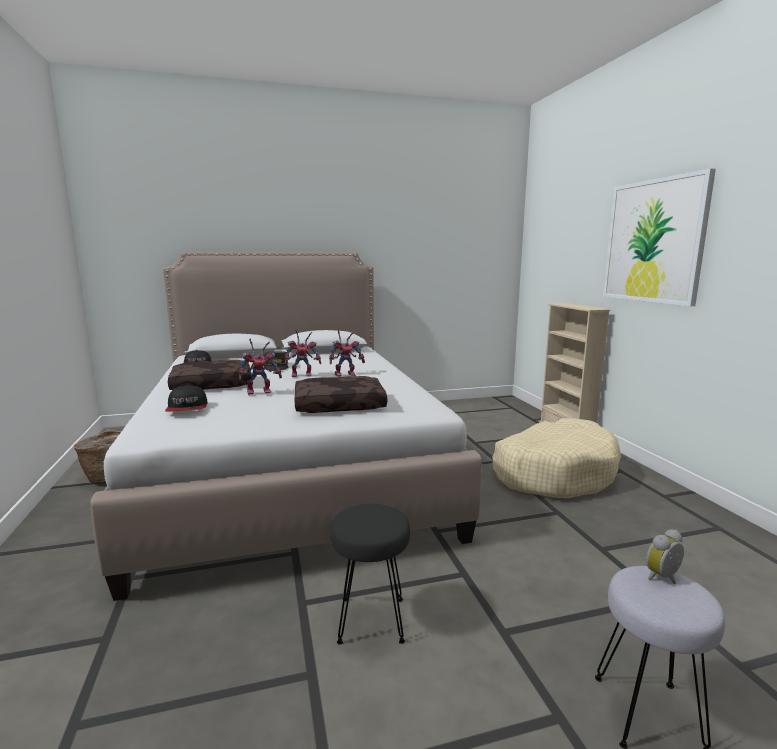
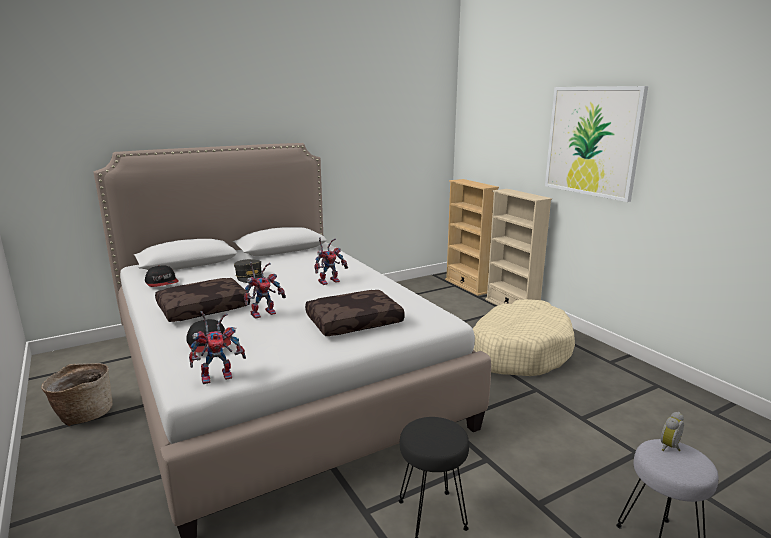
camera: 15 degrees left, 5 degrees up
toy robot [285,329,321,377] -> toy robot moved to [189,311,246,384]
none -> beige bookcase [445,179,499,296]

